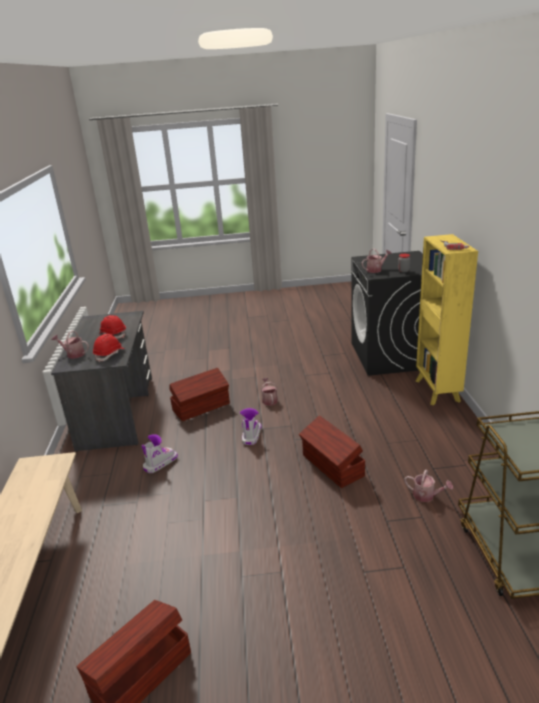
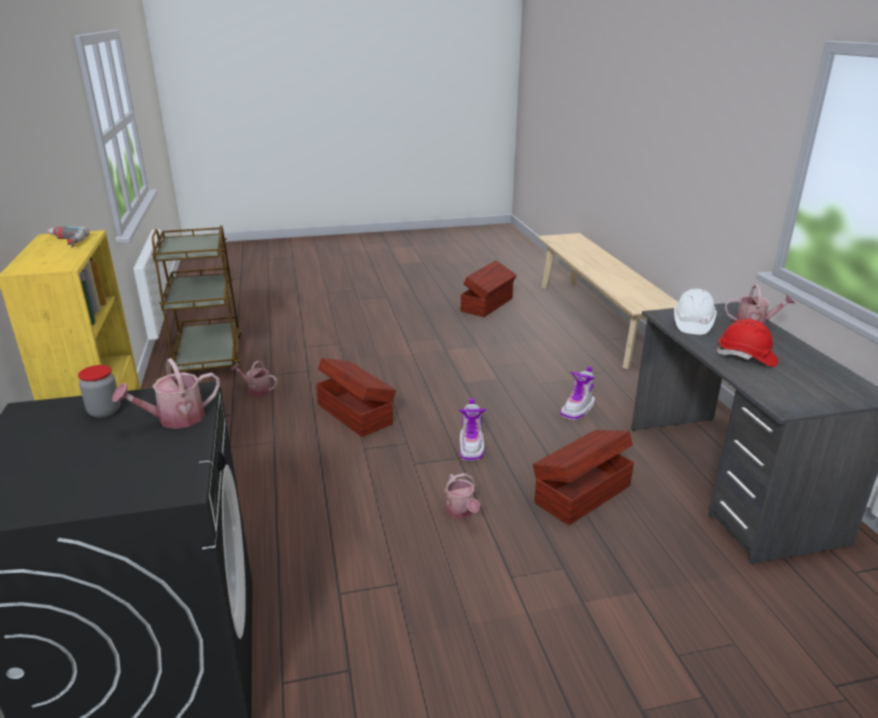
camera: 170 degrees right, 0 degrees up
red hard hat [93,334,125,362] -> white hard hat [674,289,717,335]

